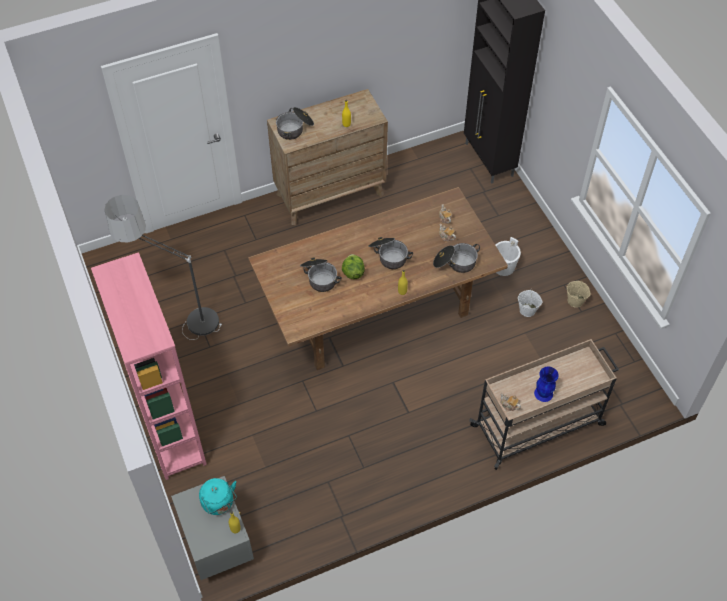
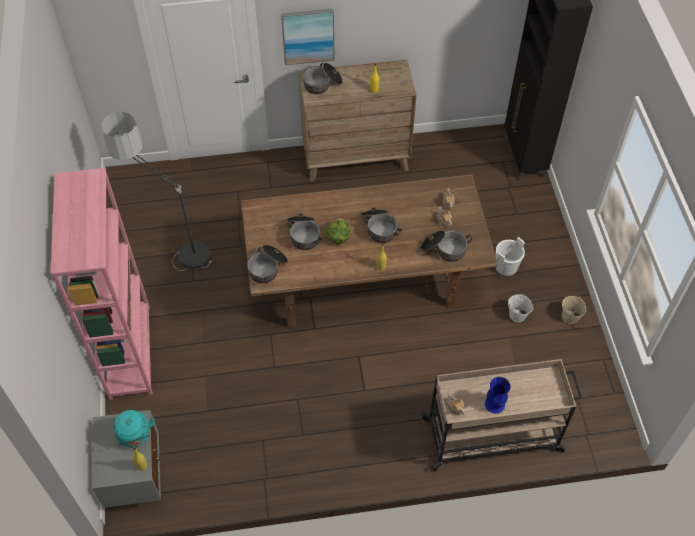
camera: 15 degrees right, 0 degrees up
none -> cooking pot [247,245,288,283]
none -> picture [281,9,335,65]

